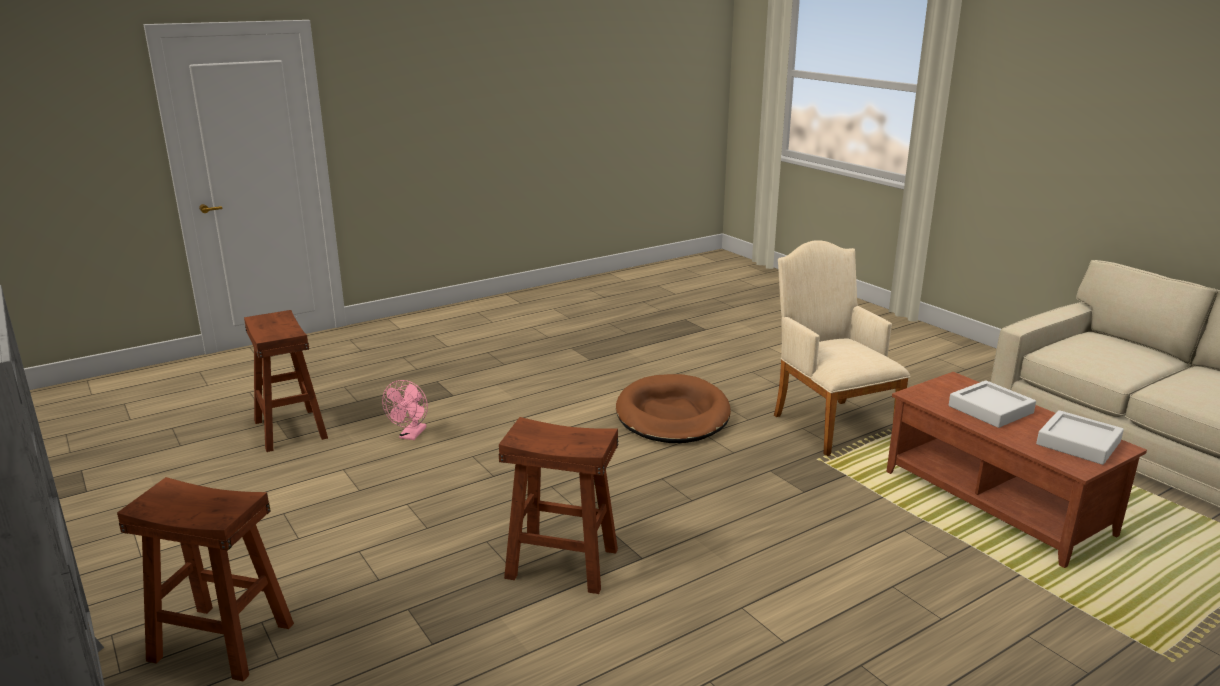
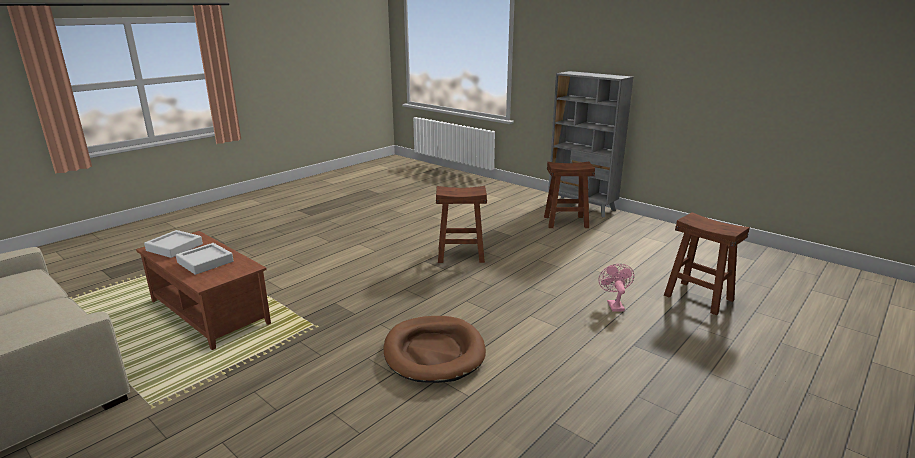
camera: 165 degrees right, 0 degrees up
beige armchair [774,240,910,456] -> none

